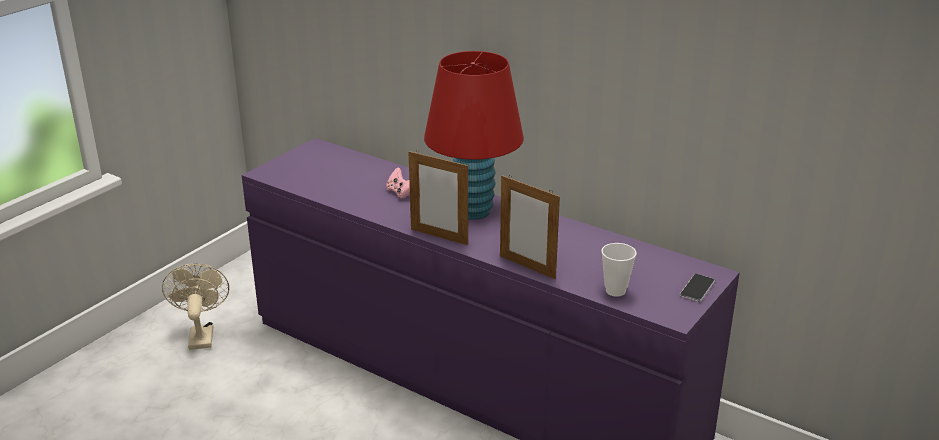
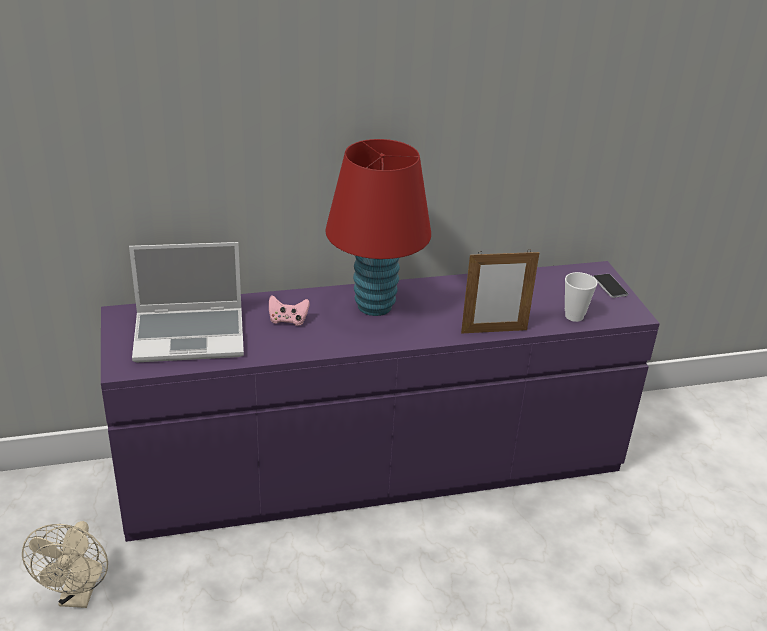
camera: 50 degrees left, 5 degrees up
beige fan [162,263,229,350] -> beige fan turned 120 degrees counterclockwise [22,521,108,608]
picture frame [409,150,468,245] -> none
none -> laptop [129,242,244,362]

